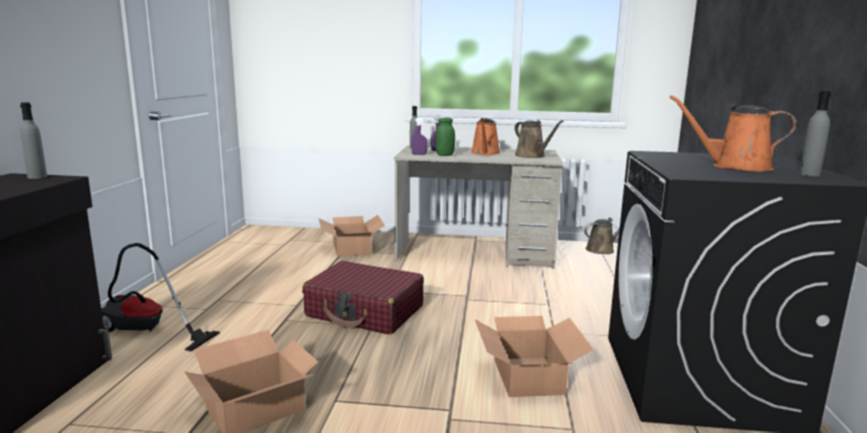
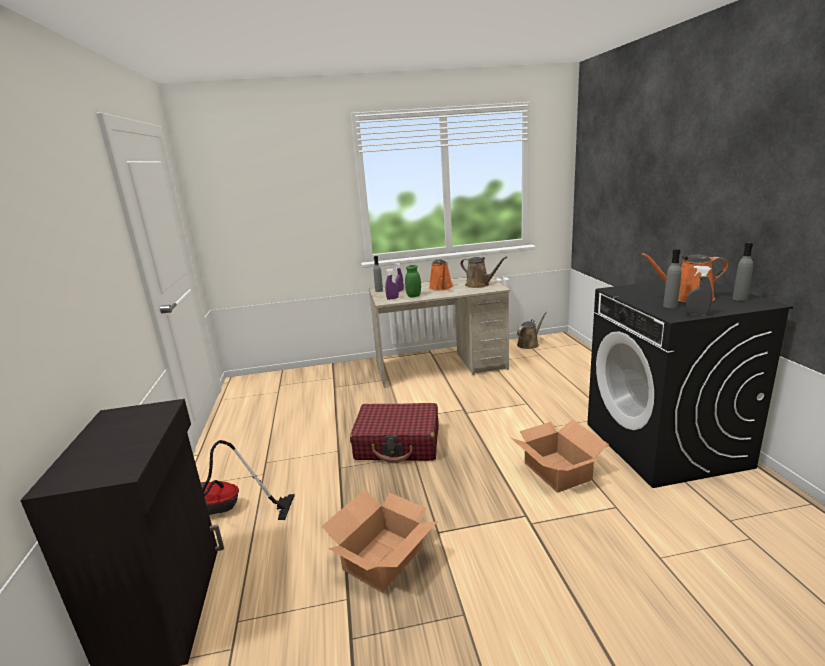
camera: 15 degrees left, 5 degrees up
grey bottle [20,102,47,179] -> grey bottle moved to [663,249,681,308]
cardboard box [319,215,385,257] -> none
none -> grey spray bottle [686,266,712,316]

